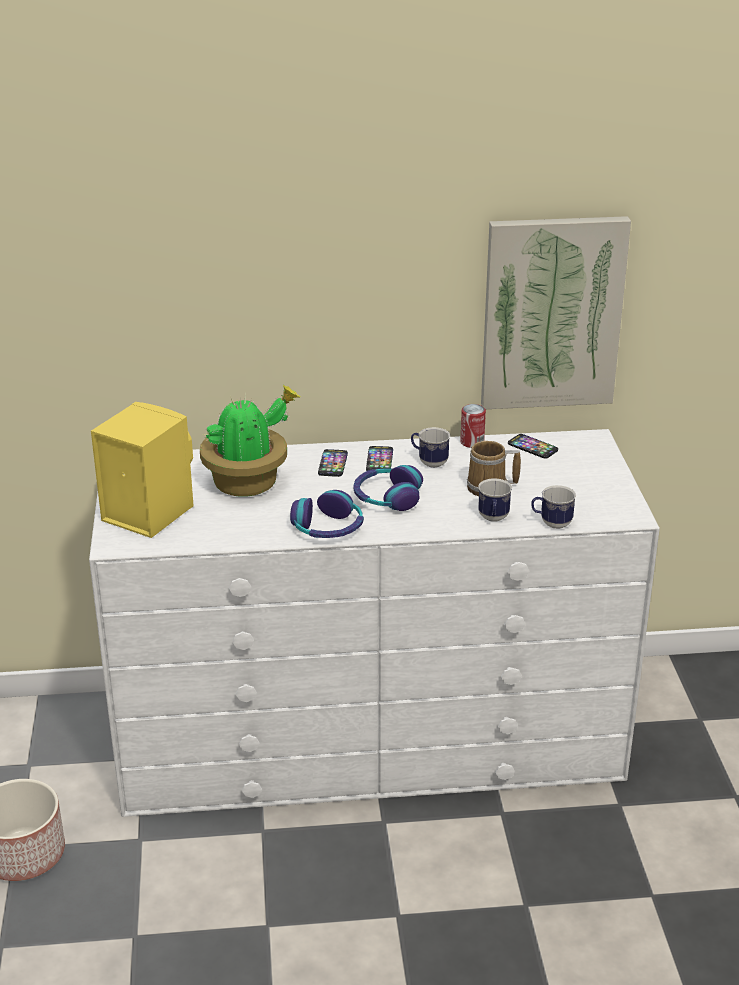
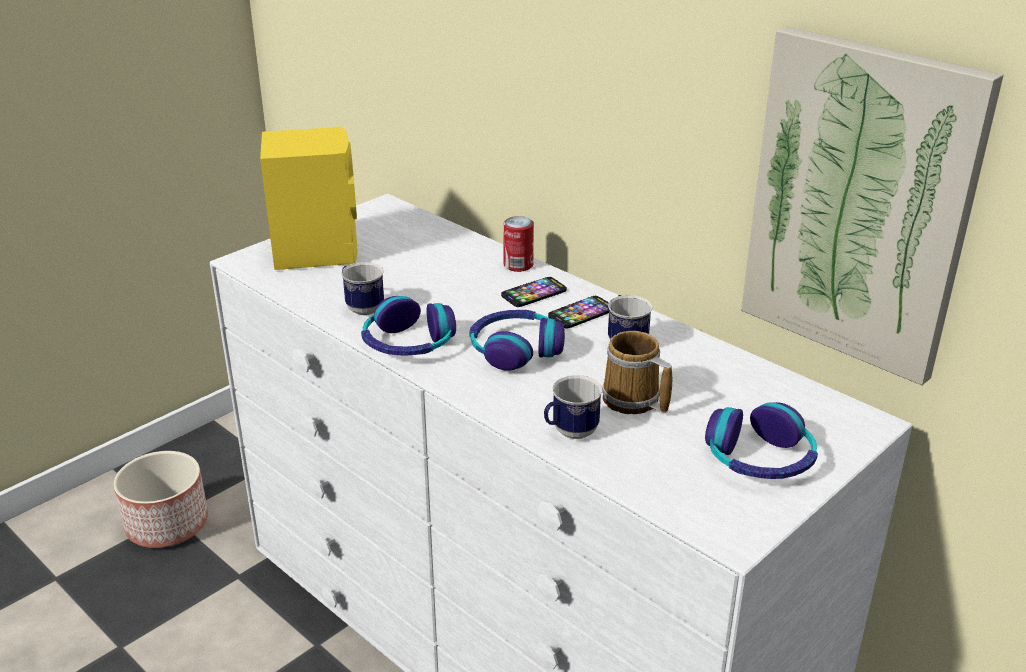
camera: 50 degrees right, 0 degrees up
potted plant [200,385,301,497] -> none
can [460,404,486,448] -> can moved to [503,216,534,272]
phone [508,434,558,459] -> none
mug [531,485,576,529] -> mug moved to [341,262,384,315]
none -> headphones [705,402,818,479]

